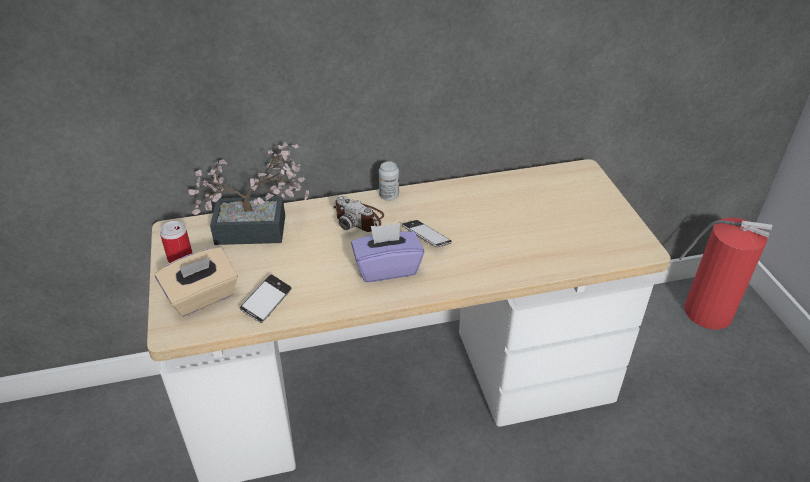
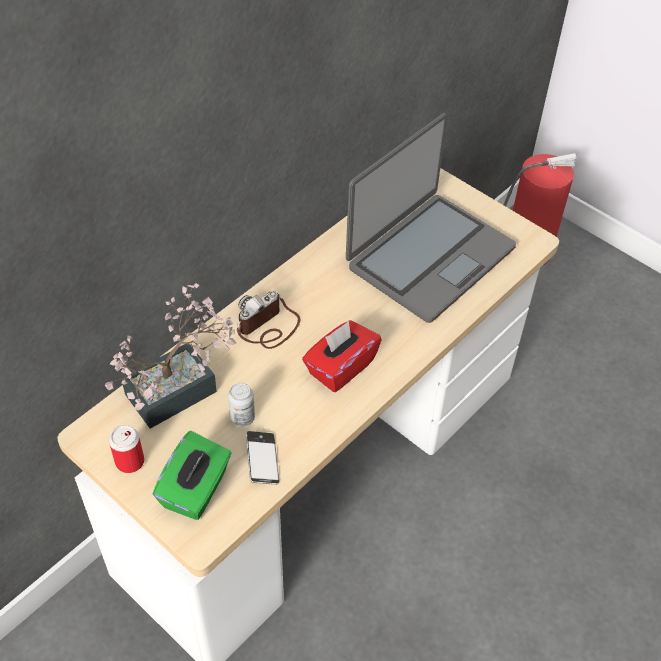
camera: 35 degrees left, 10 degrees up
beige tissue box [155,247,238,317] -> green tissue box [153,431,231,520]
camera [333,196,384,232] -> camera turned 135 degrees clockwise [237,291,300,349]
purple tissue box [351,223,424,282] -> red tissue box [302,320,382,392]
can [379,161,399,201] -> can moved to [228,383,255,427]
phone [402,220,452,247] -> none
none -> laptop [346,113,516,323]

